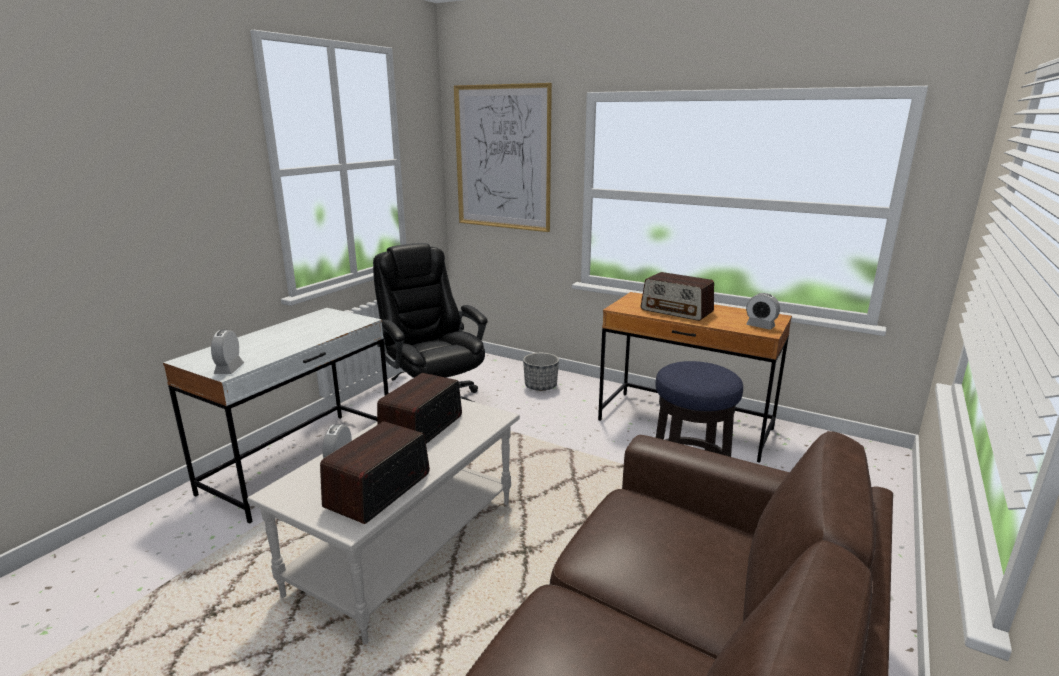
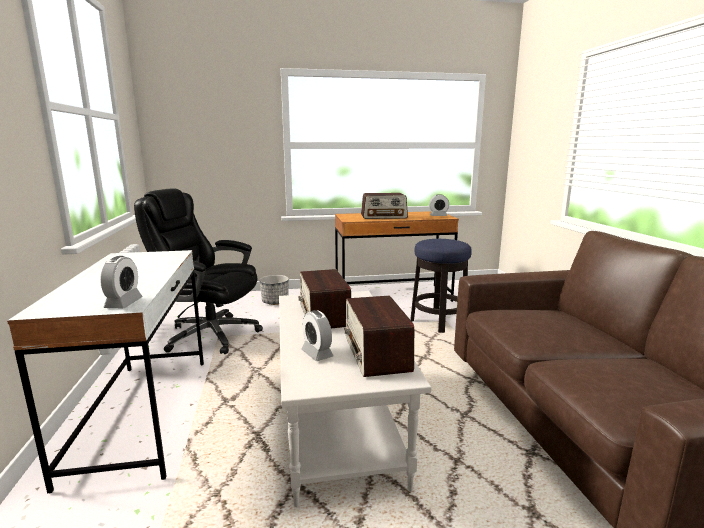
camera: 40 degrees left, 5 degrees down
alarm clock [211,329,244,374] -> alarm clock turned 135 degrees counterclockwise [100,256,143,308]
picture [454,83,552,232] -> none

